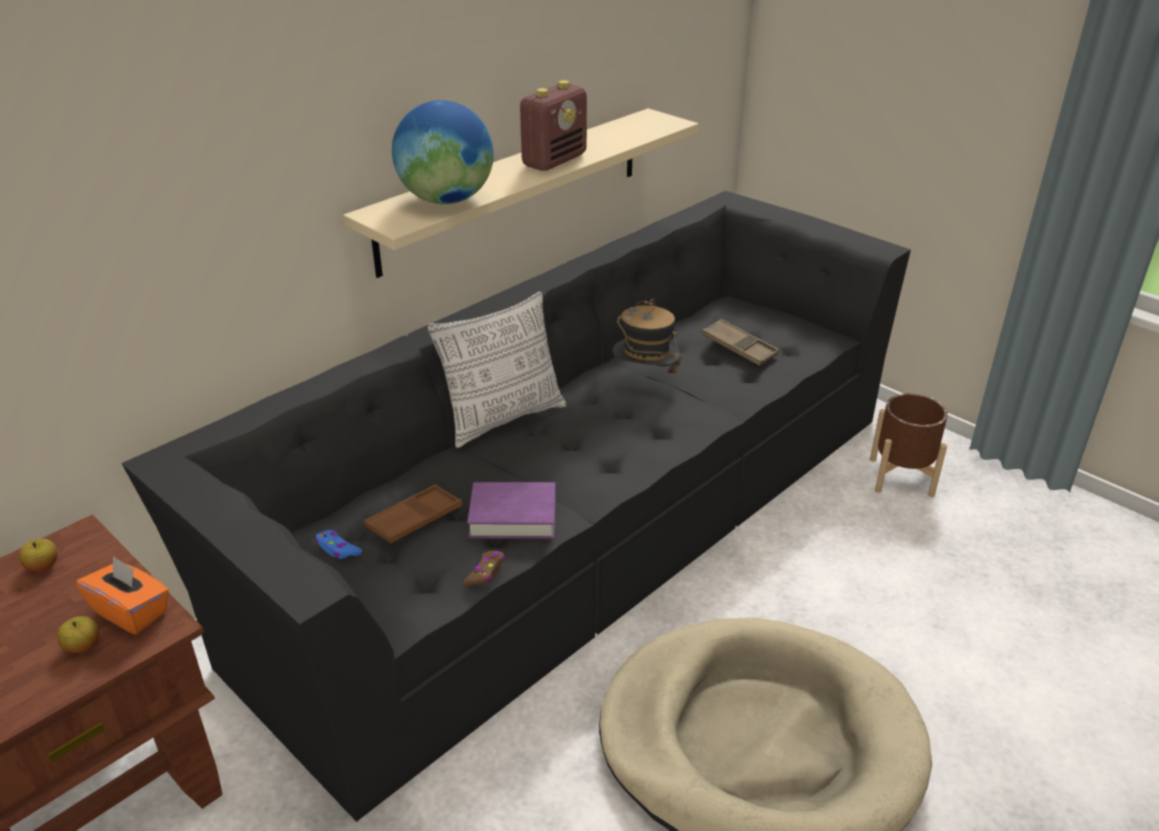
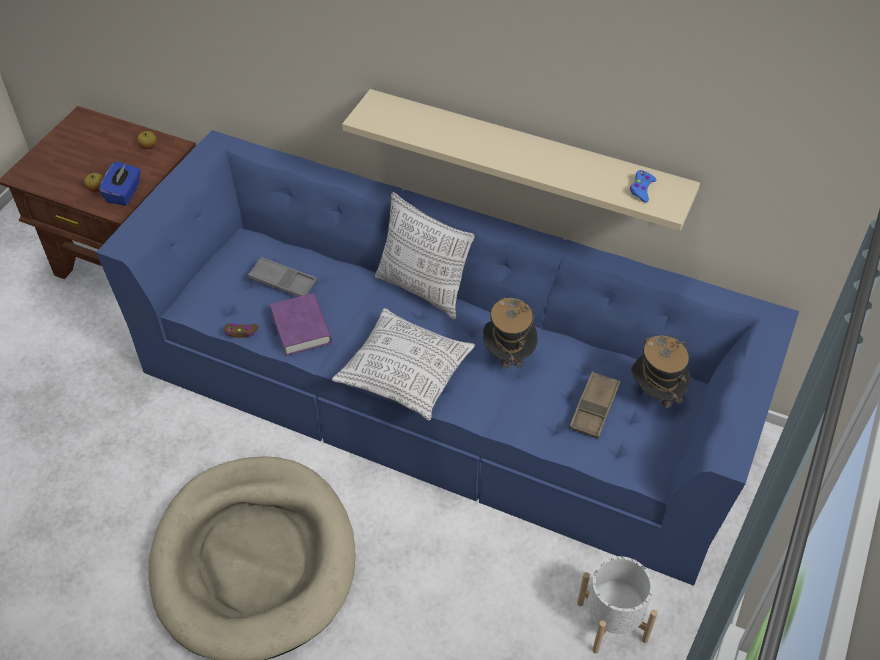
camera: 70 degrees right, 15 degrees up
orange tissue box [76,556,169,635] -> blue tissue box [99,161,141,205]
black sofa [121,191,911,822] -> blue sofa [96,130,799,586]
blue game controller [315,530,362,559] -> blue game controller moved to [630,170,656,203]
brown tray [364,485,462,543] -> grey tray [248,257,317,297]
globe [392,100,494,204] -> none
radio [520,80,587,171] -> none
brown planter [870,393,948,497] -> white planter [577,556,658,654]
none -> pillow [332,308,475,420]
none -> hat [631,335,691,412]

